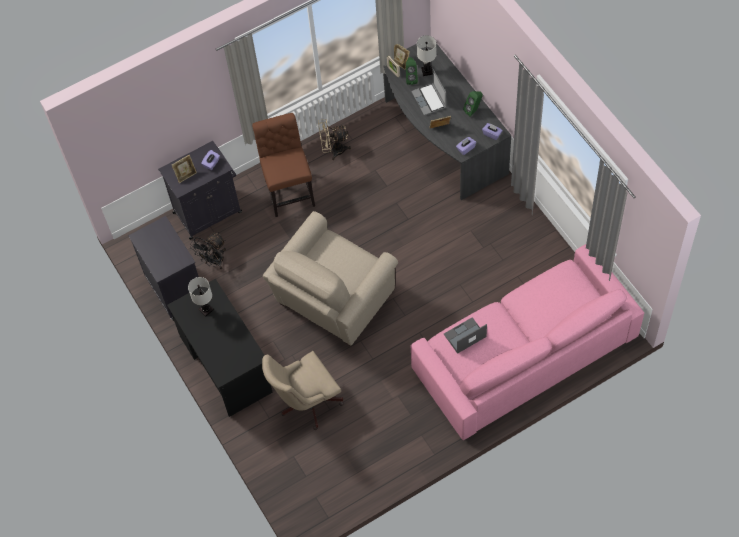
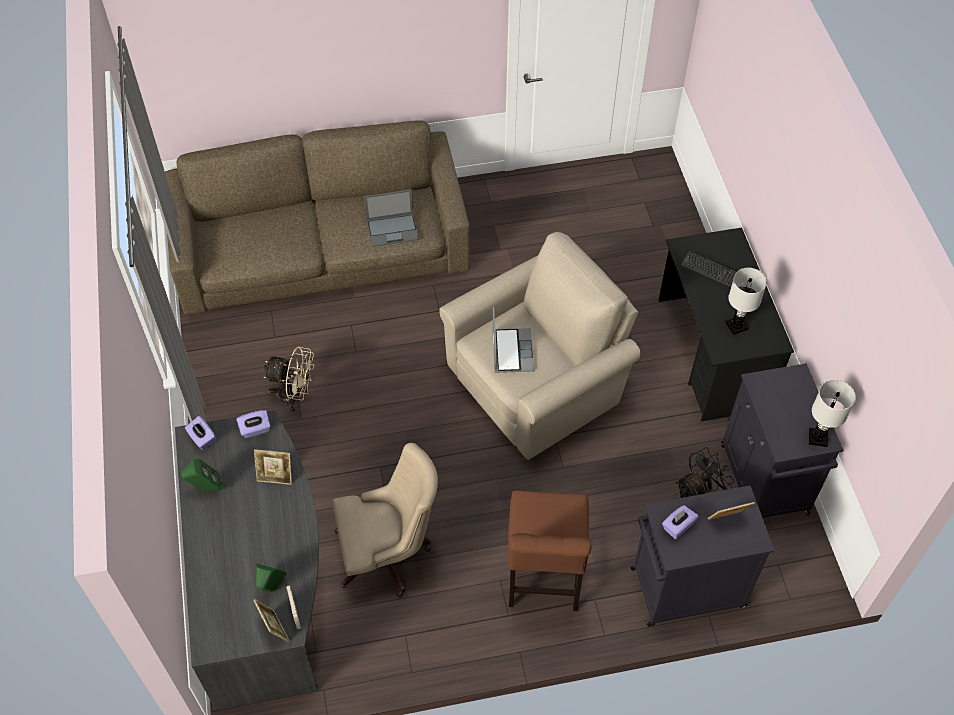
camera: 165 degrees left, 5 degrees down
beige office chair [262,351,344,430] -> beige office chair moved to [333,443,438,598]
beige fan [318,119,351,160] -> beige fan moved to [264,346,314,412]
laptop [411,69,446,116] -> laptop moved to [492,307,534,373]
pink sofa [411,244,644,440] -> brown sofa [165,120,470,314]
white table lamp [417,35,437,76] -> white table lamp moved to [809,380,856,447]
none -> keyboard [680,251,745,291]

